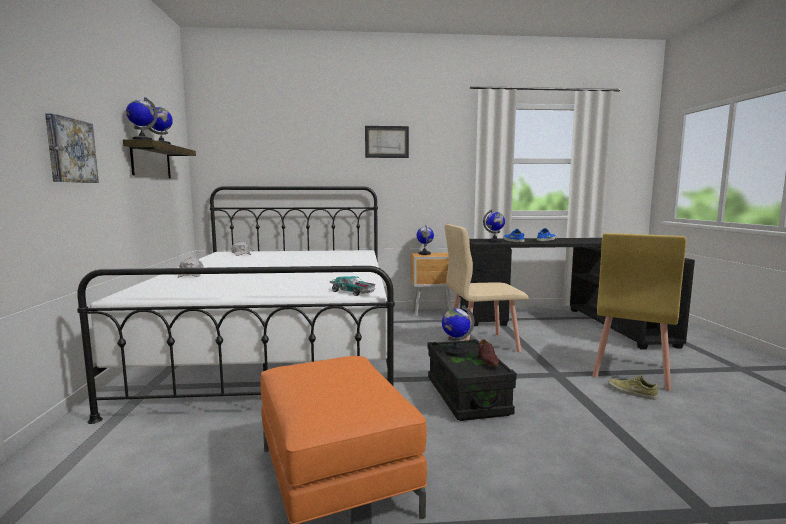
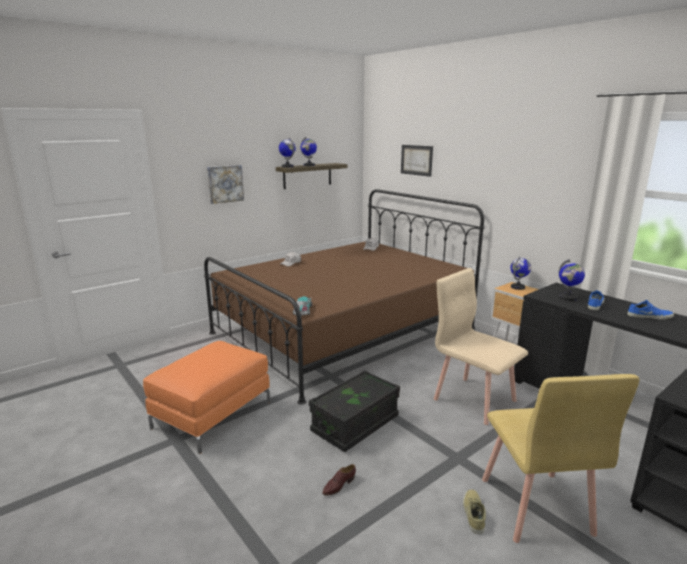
camera: 55 degrees right, 10 degrees up
white bed [77,186,395,424] -> brown bed [204,189,484,405]
picture [365,126,409,158] -> picture moved to [401,145,433,177]
globe [442,305,474,357] -> none
brown shoe [478,339,499,367] -> brown shoe moved to [322,464,356,496]
yellow chair [592,233,686,391] -> yellow chair turned 90 degrees counterclockwise [482,374,639,543]

